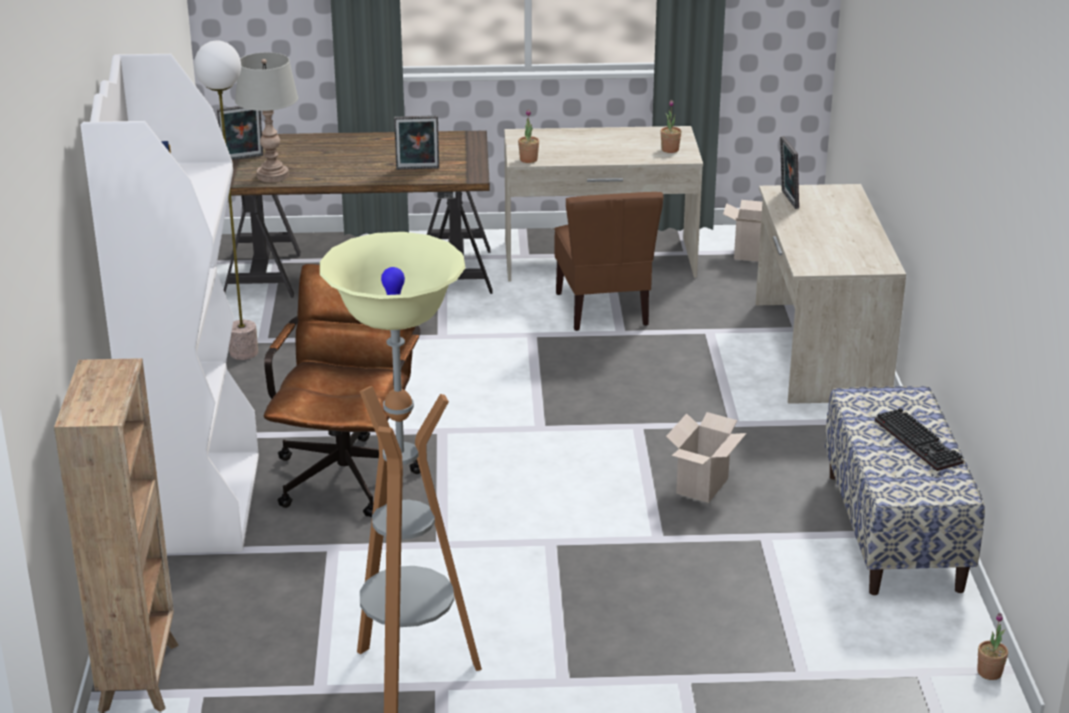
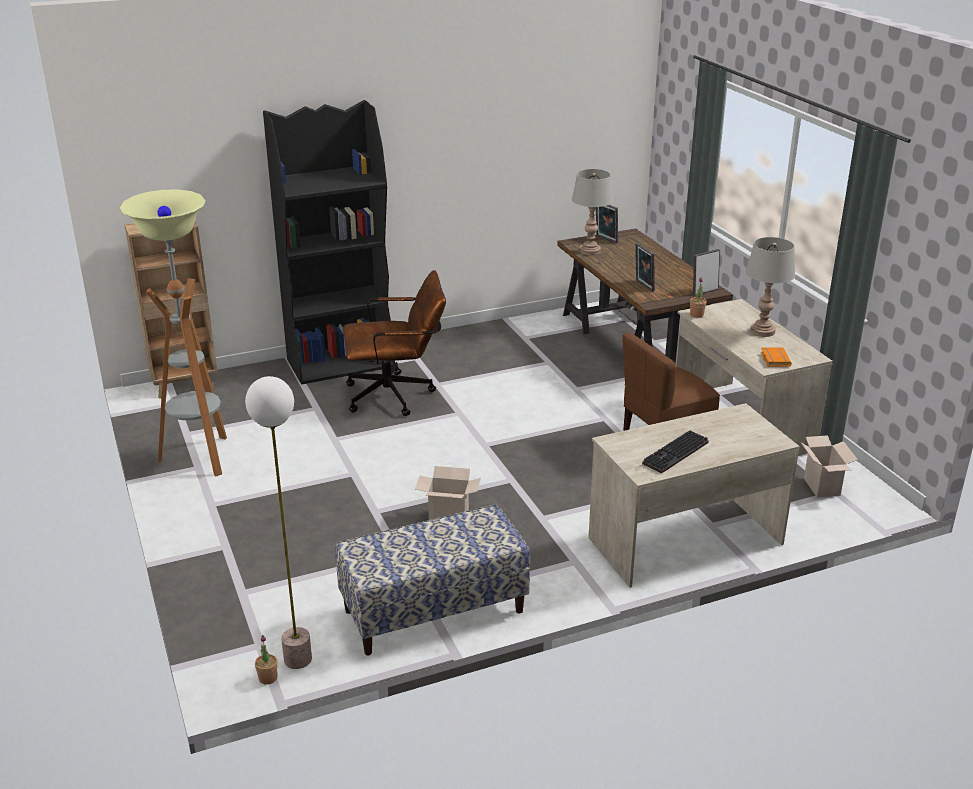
camera: 70 degrees right, 0 degrees up
white bookcase [81,54,259,554] -> black bookcase [263,100,395,385]
floor lamp [194,40,258,360] -> floor lamp moved to [245,376,312,669]
potted plant [660,100,681,153] -> orange book [761,348,792,367]
picture frame [780,136,799,209] -> picture frame moved to [693,249,720,296]
keyboard [875,408,964,471] -> keyboard moved to [642,430,709,473]
none -> grey table lamp [745,237,795,337]

